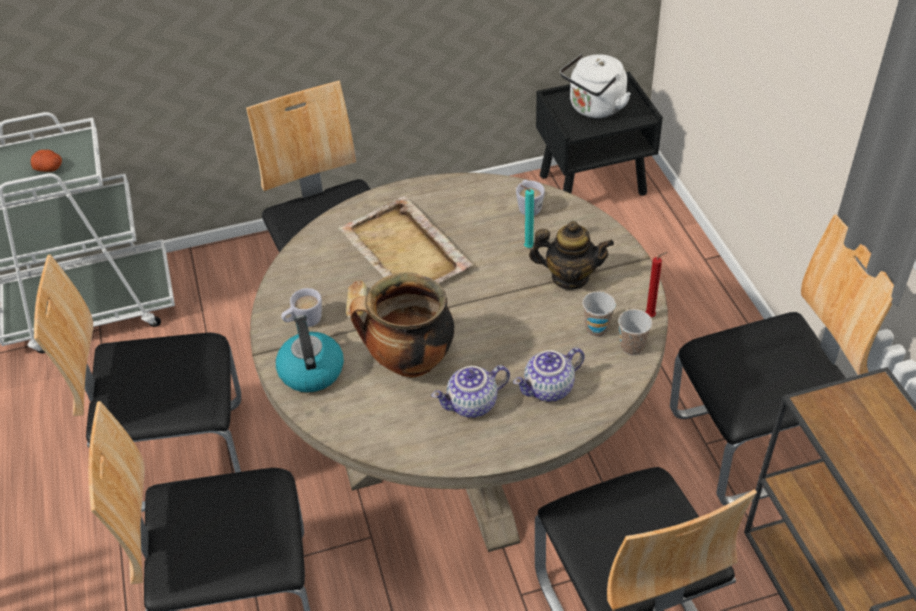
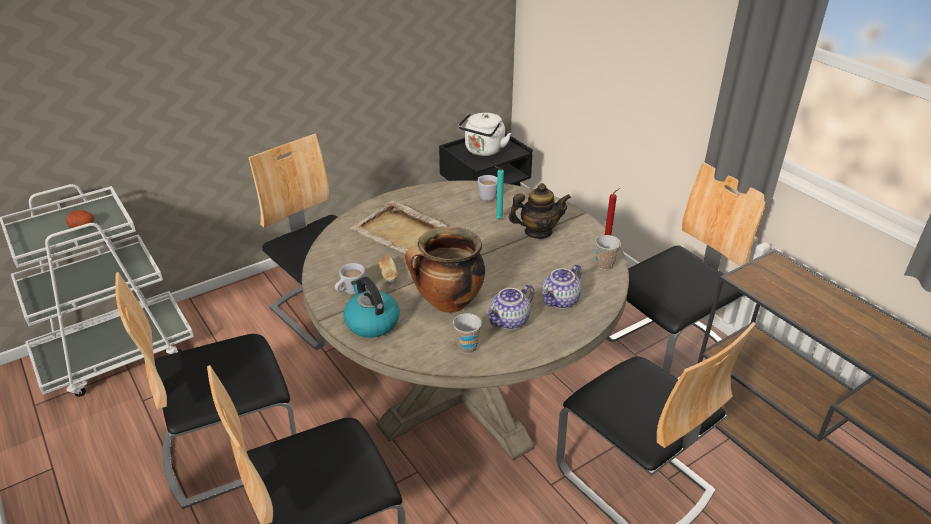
camera: 20 degrees left, 10 degrees down
cup [582,291,616,337] -> cup moved to [453,313,482,354]

